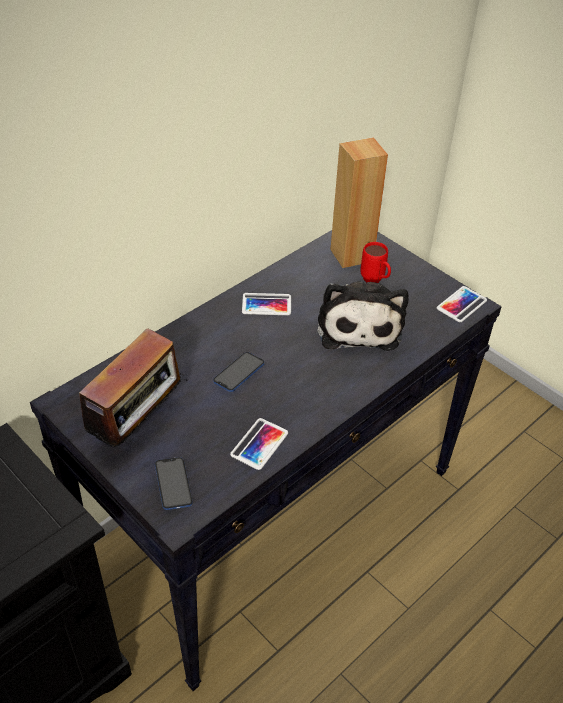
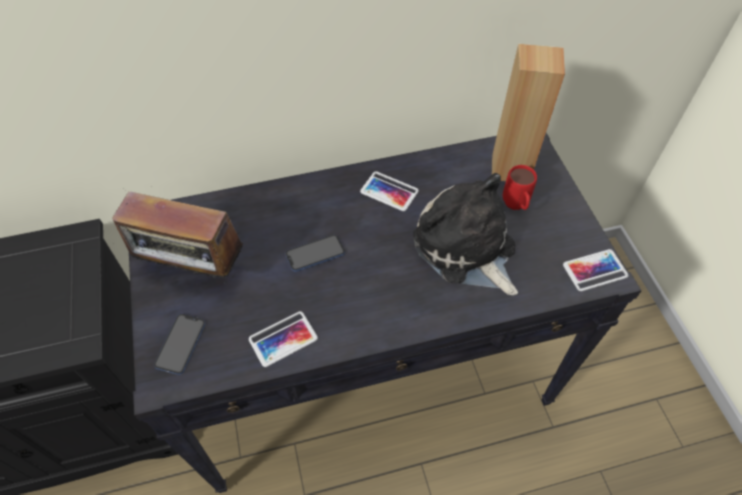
camera: 30 degrees right, 10 degrees up
radio [69,328,188,448] -> radio turned 45 degrees clockwise [112,190,243,283]
plush toy [318,281,409,351] -> plush toy turned 120 degrees clockwise [413,173,518,296]

